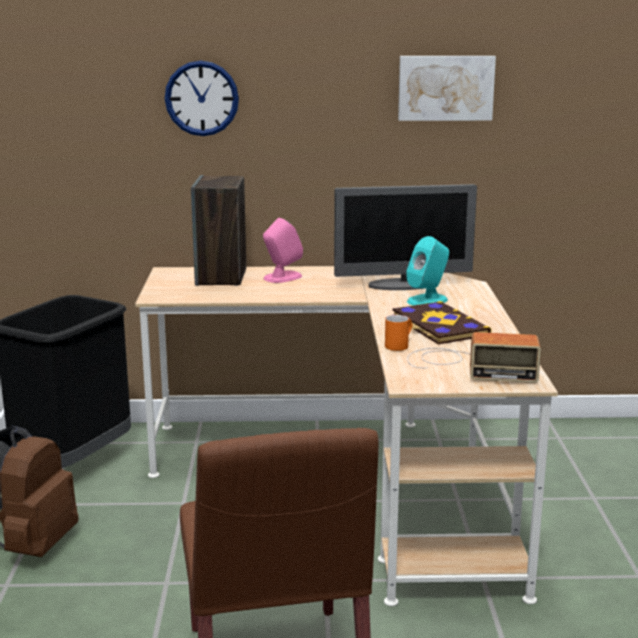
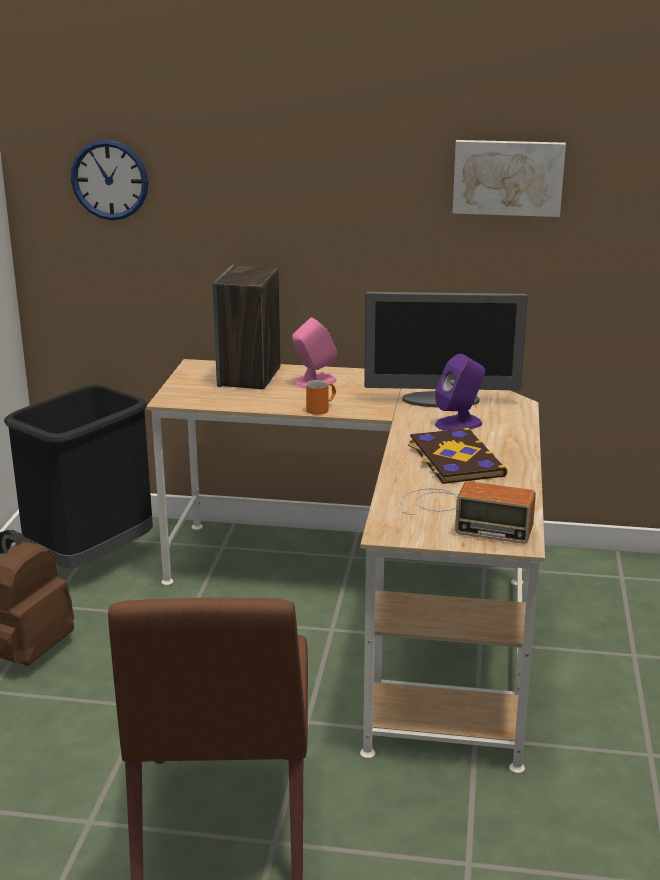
camera: 10 degrees right, 5 degrees up
wall clock [165,60,239,136] -> wall clock moved to [71,140,149,220]
orange mug [385,315,413,351] -> orange mug moved to [306,380,336,415]
turquoise speaker [406,236,449,305] -> purple speaker [435,354,485,431]

